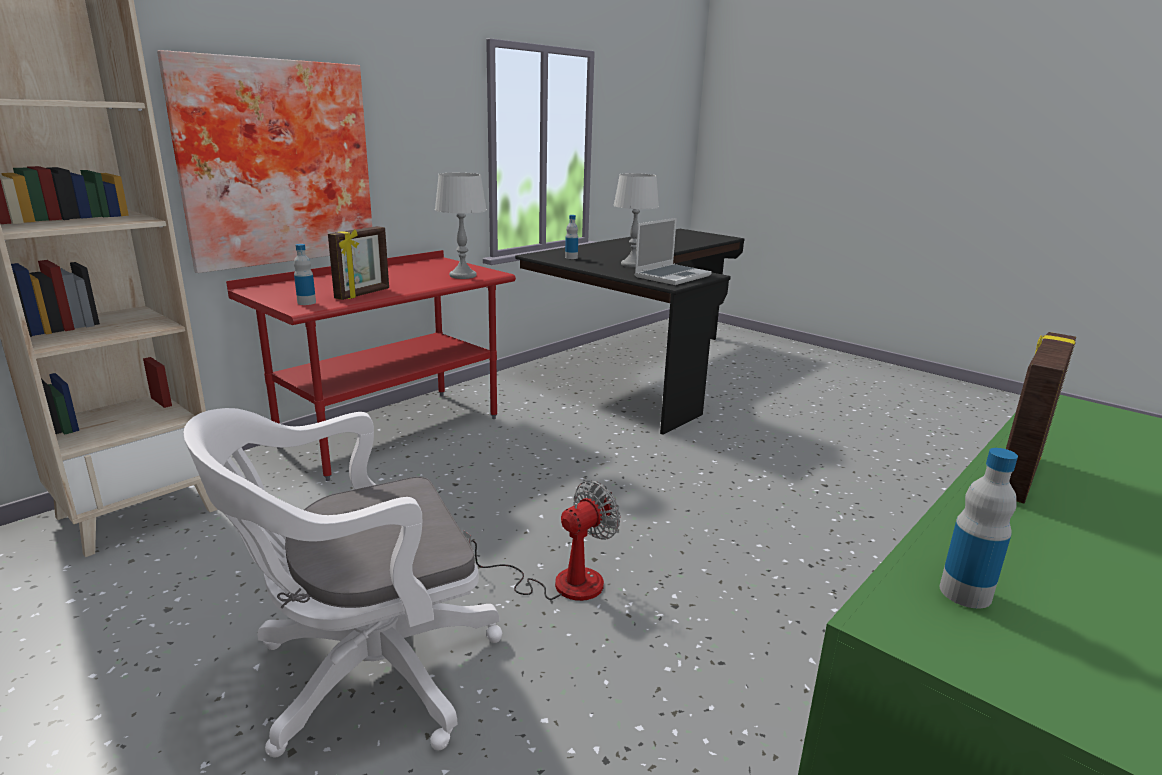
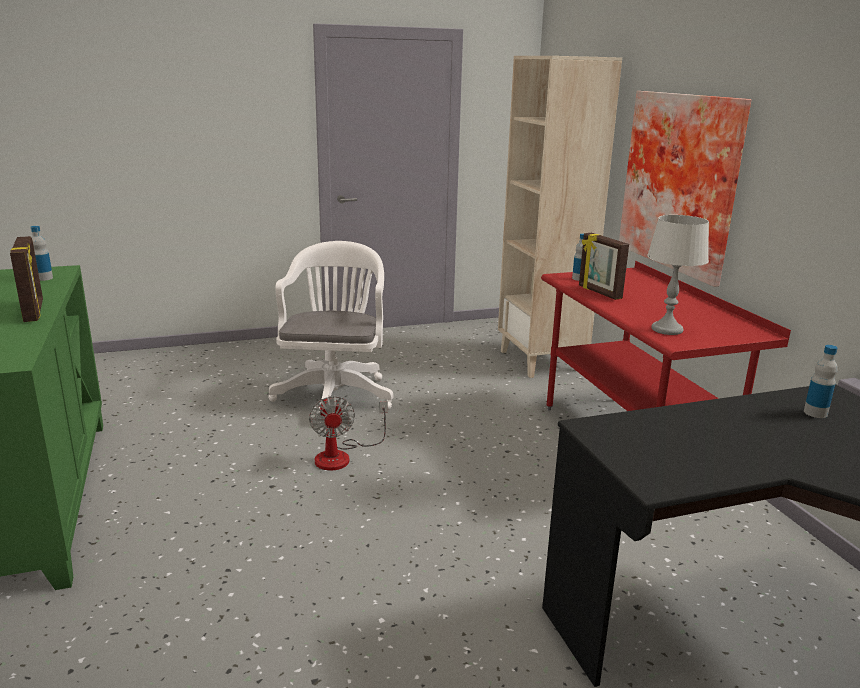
camera: 120 degrees right, 0 degrees up
grey table lamp [613,173,659,267] -> none
laptop [634,218,712,285] -> none

